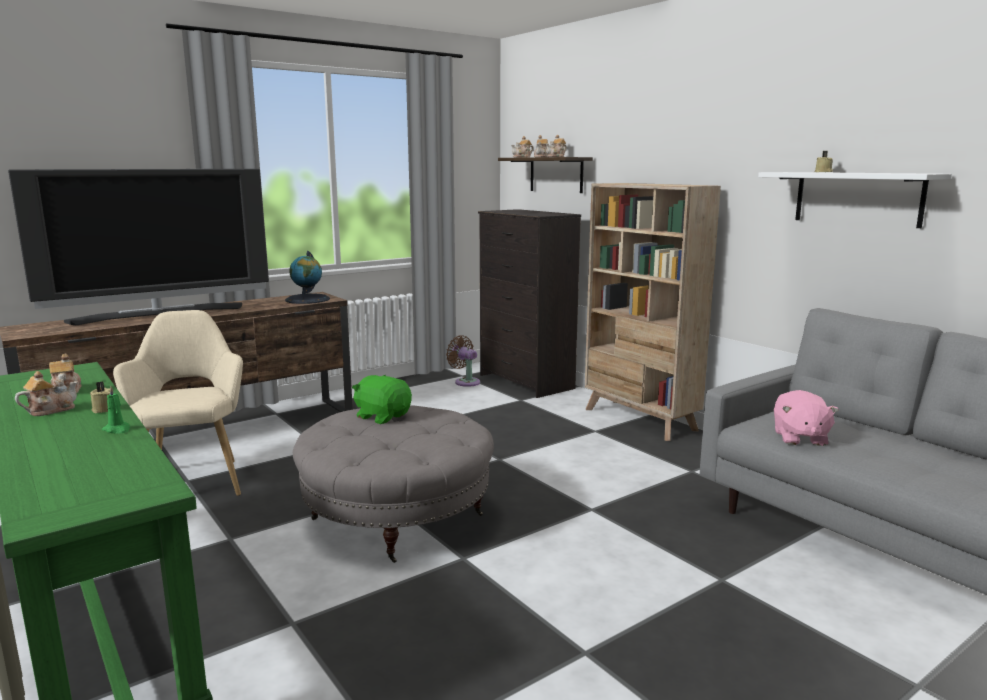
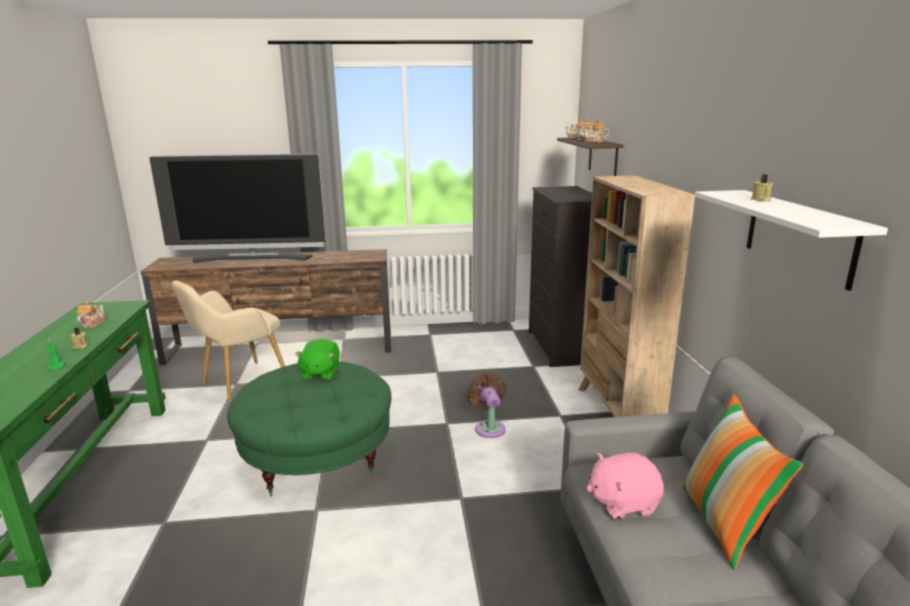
camera: 30 degrees right, 5 degrees up
teapot [15,371,78,416] -> none
beige armchair [113,310,243,496] -> beige armchair turned 150 degrees counterclockwise [172,280,285,402]
globe [285,251,330,304] -> none
grey ottoman [293,405,494,563] -> green ottoman [227,361,391,497]
green plush toy [352,375,412,424] -> green plush toy turned 150 degrees counterclockwise [295,339,340,381]
brown fan [446,335,480,387] -> brown fan moved to [467,373,507,438]
pink plush toy [774,390,839,446] -> pink plush toy turned 45 degrees clockwise [586,453,664,519]
none -> pillow [682,395,803,570]

